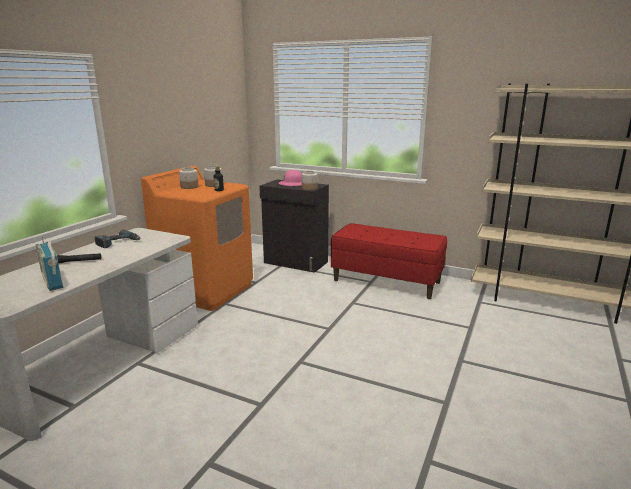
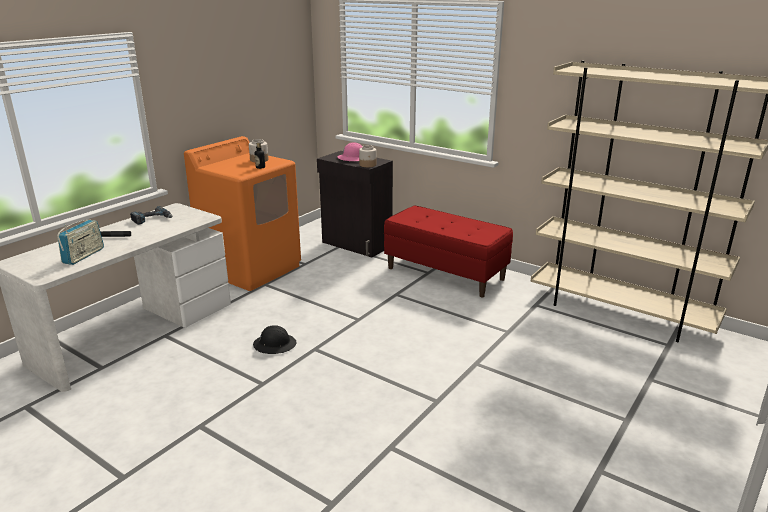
camera: 10 degrees right, 5 degrees up
radio [36,237,63,291] -> radio turned 135 degrees counterclockwise [57,219,104,265]
jar [179,167,199,189] -> none
none -> black hard hat [253,325,296,354]

